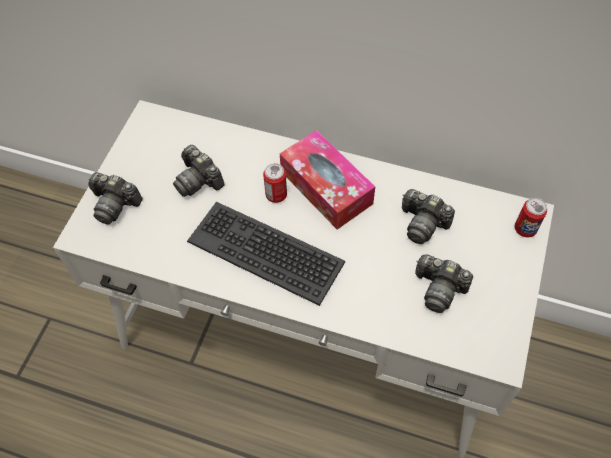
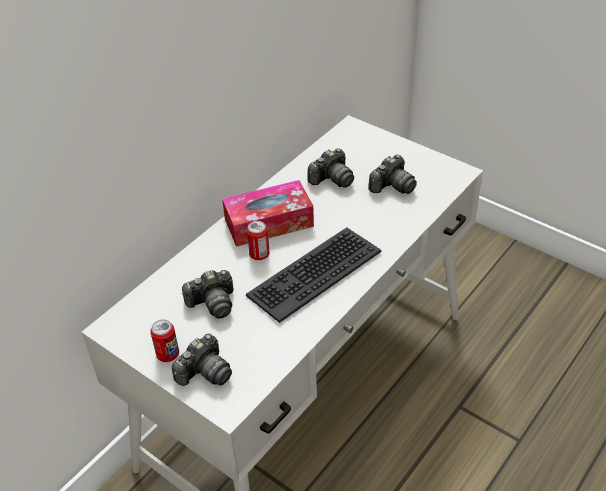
camera: 70 degrees left, 15 degrees down
can [515,198,547,238] -> can moved to [150,319,179,362]

